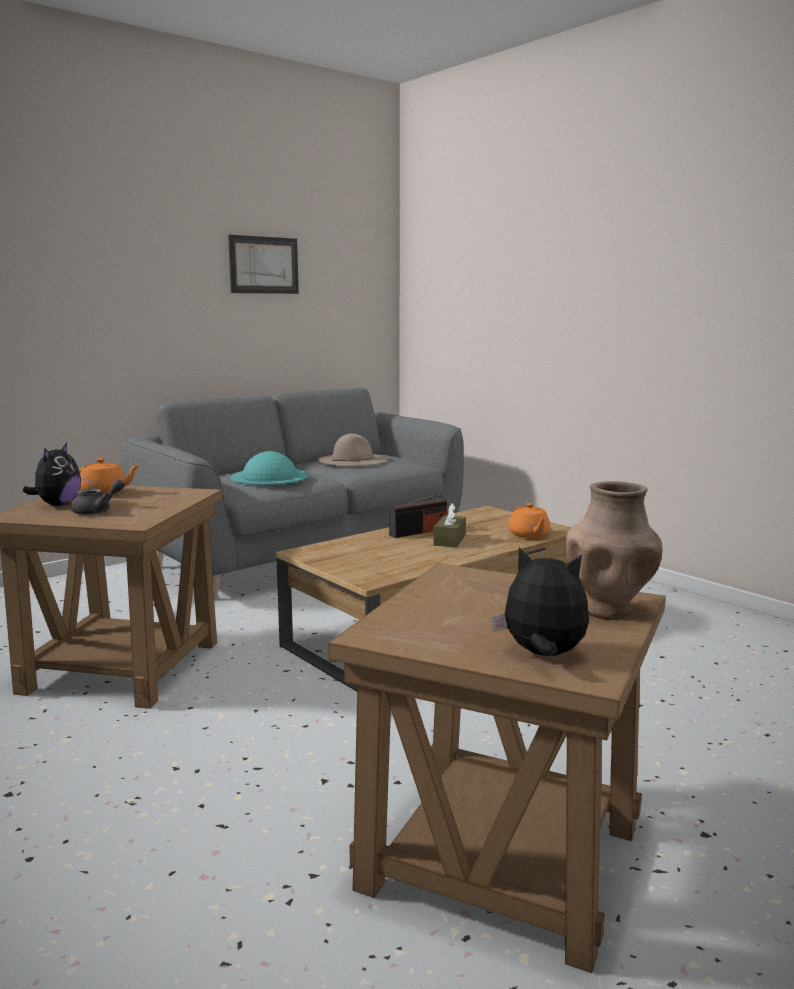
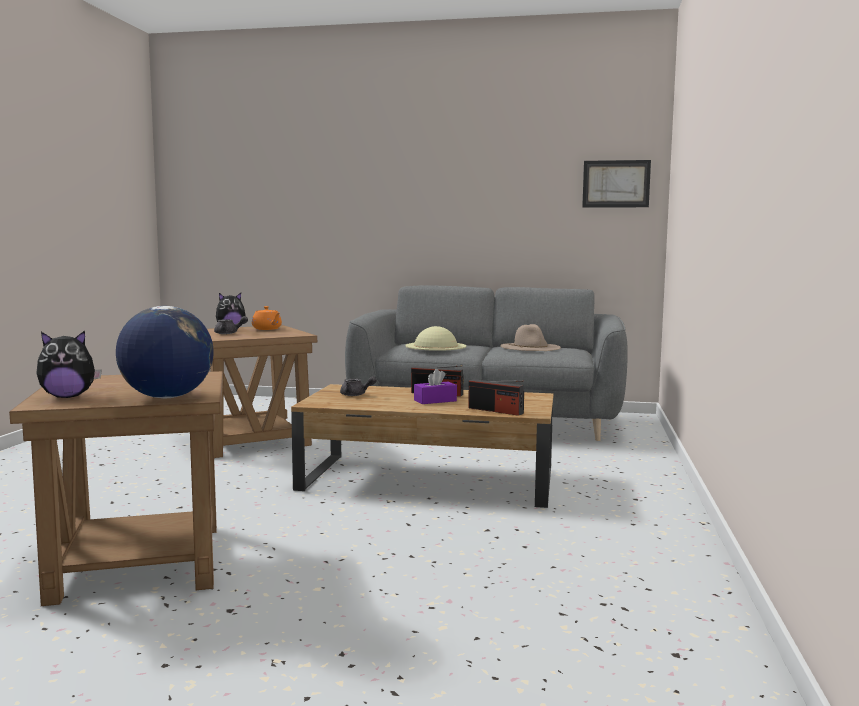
camera: 50 degrees right, 5 degrees down
picture [228,235,299,294] -> picture moved to [582,160,651,207]
turquoise hat [231,451,308,485] -> beige hat [405,326,466,351]
brown tissue box [433,503,466,547] -> purple tissue box [414,369,457,404]
plush toy [492,547,589,656] -> plush toy turned 90 degrees clockwise [36,331,102,398]
orange teapot [508,503,550,539] -> radio [468,379,524,416]
brown vase [566,481,663,620] -> globe [116,306,214,398]
none -> grey teapot [340,377,376,396]

